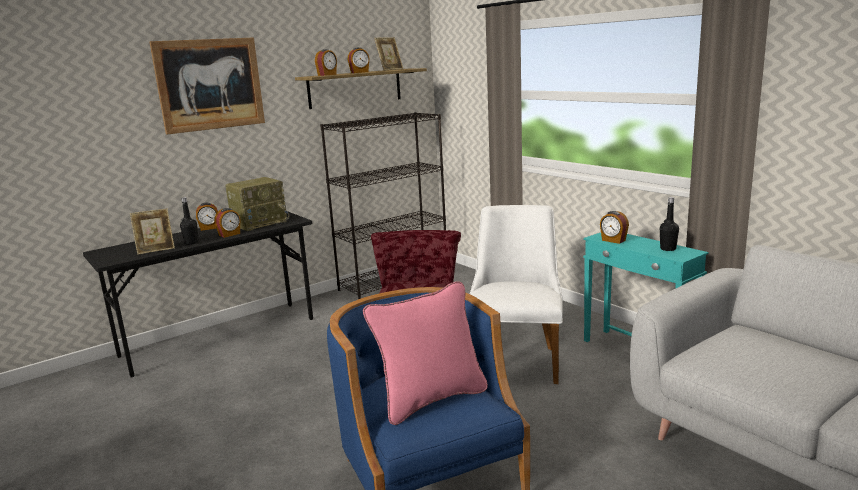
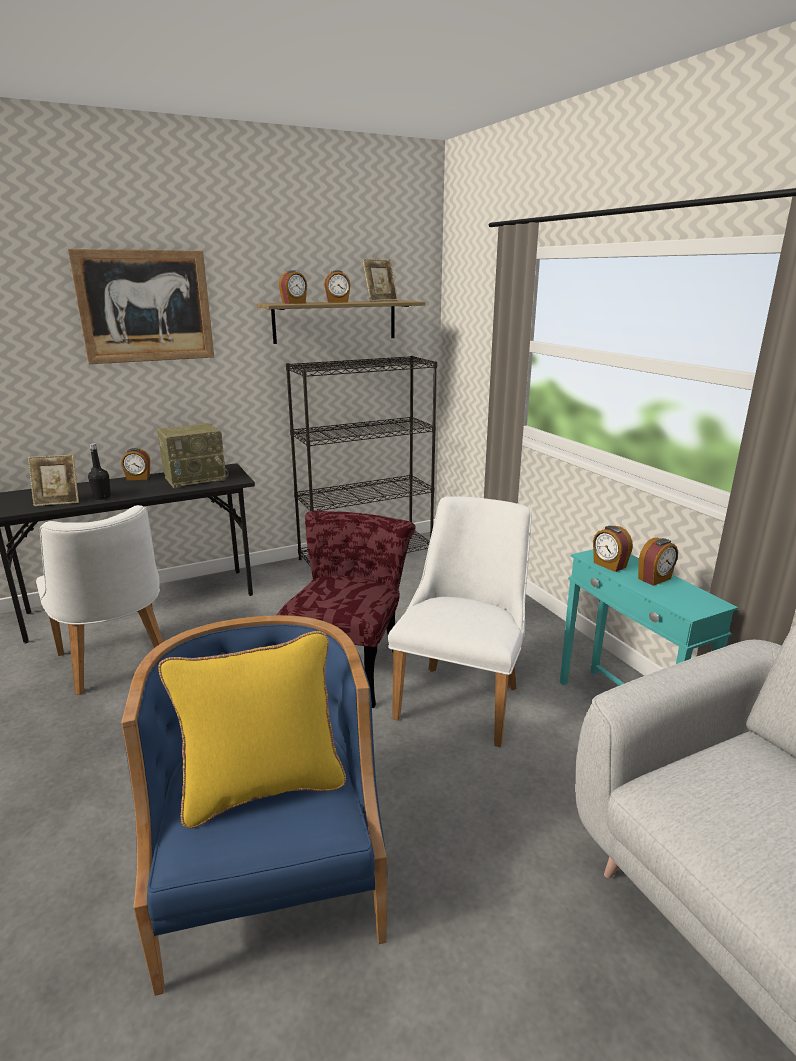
camera: 10 degrees right, 5 degrees up
alarm clock [214,208,241,238] -> alarm clock moved to [638,538,678,586]
pink pillow [363,281,488,425] -> yellow pillow [158,631,346,829]
black bottle [660,197,679,251] -> none
none -> white chair [36,505,163,695]

